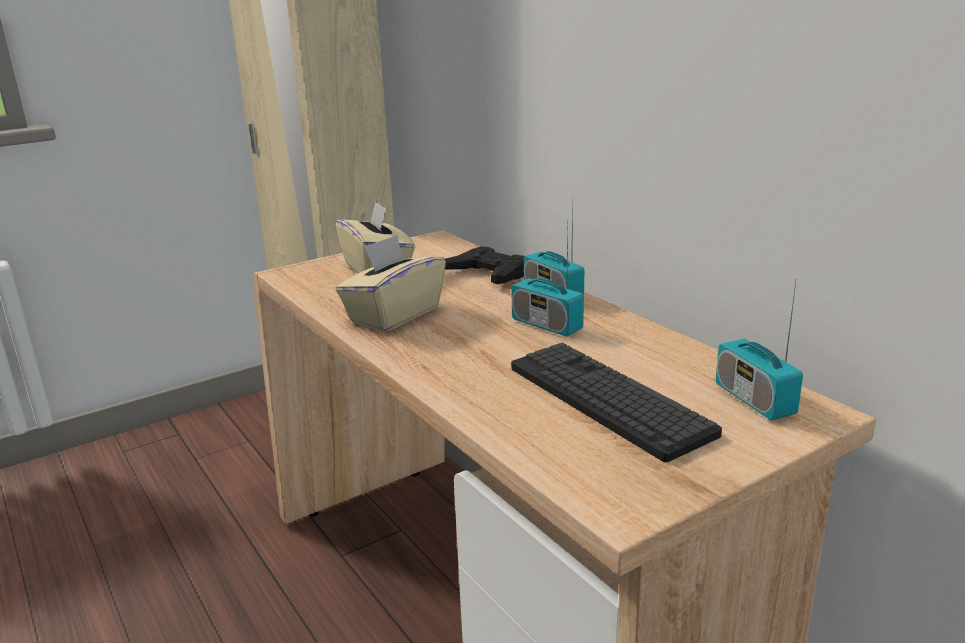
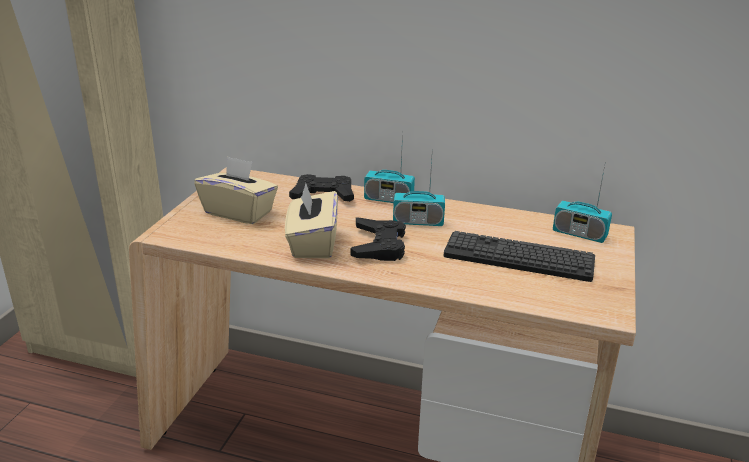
camera: 40 degrees left, 5 degrees up
none -> black game controller [350,217,406,261]

